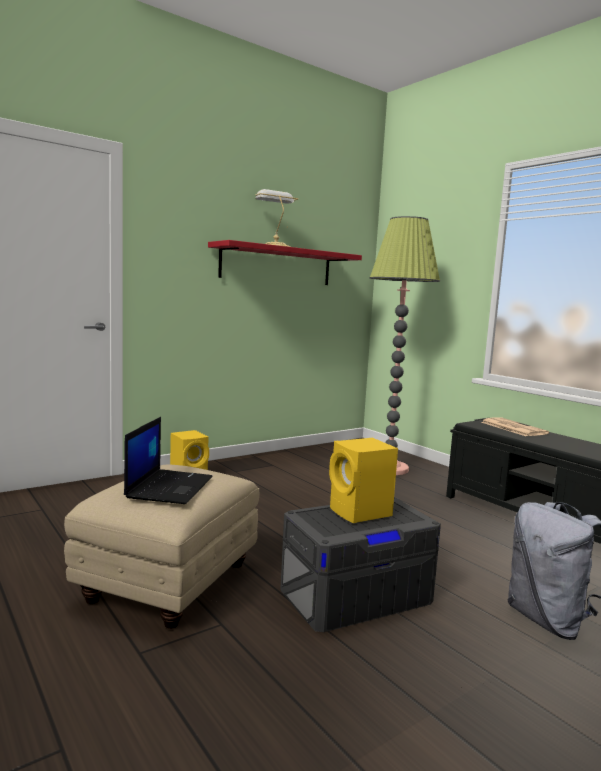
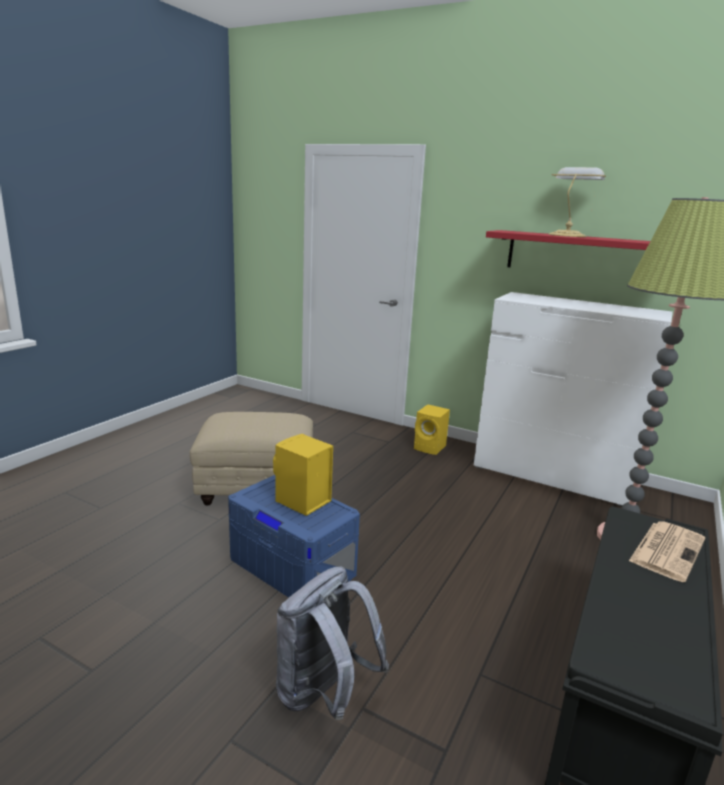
camera: 65 degrees right, 10 degrees up
laptop [124,417,213,504] -> none
grey storage box [280,497,441,632] -> blue storage box [228,475,360,597]
none -> white dresser [474,292,673,506]

